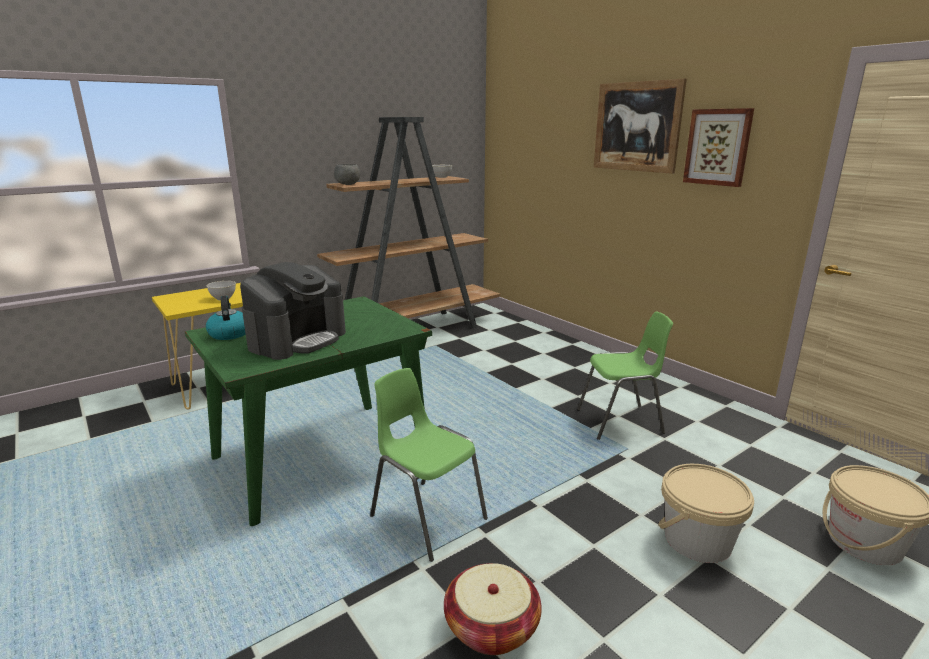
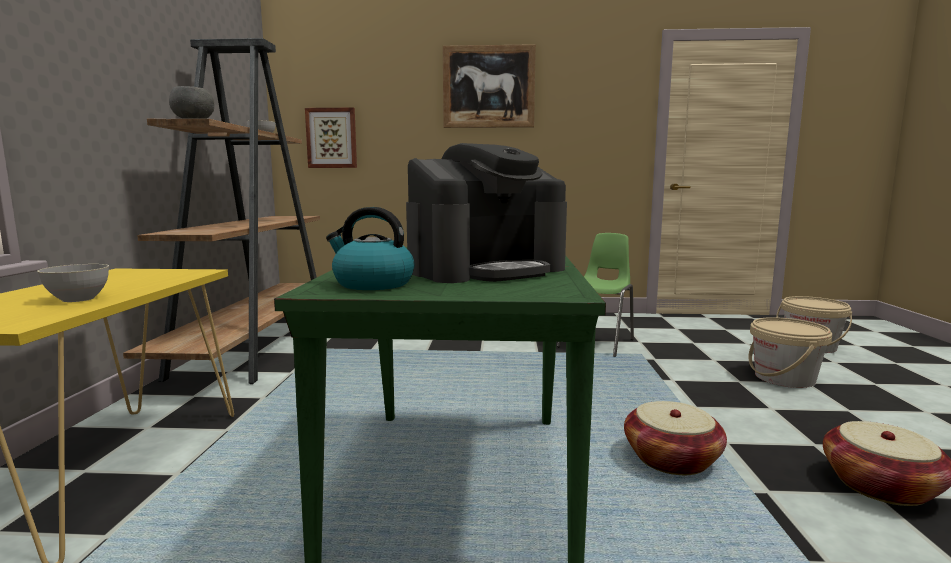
camera: 50 degrees left, 10 degrees down
coffee machine [240,262,346,360] -> coffee machine turned 75 degrees clockwise [406,143,567,283]
green chair [370,368,488,562] -> basket [624,401,727,475]
picture [683,108,754,187] -> picture moved to [305,108,357,168]

